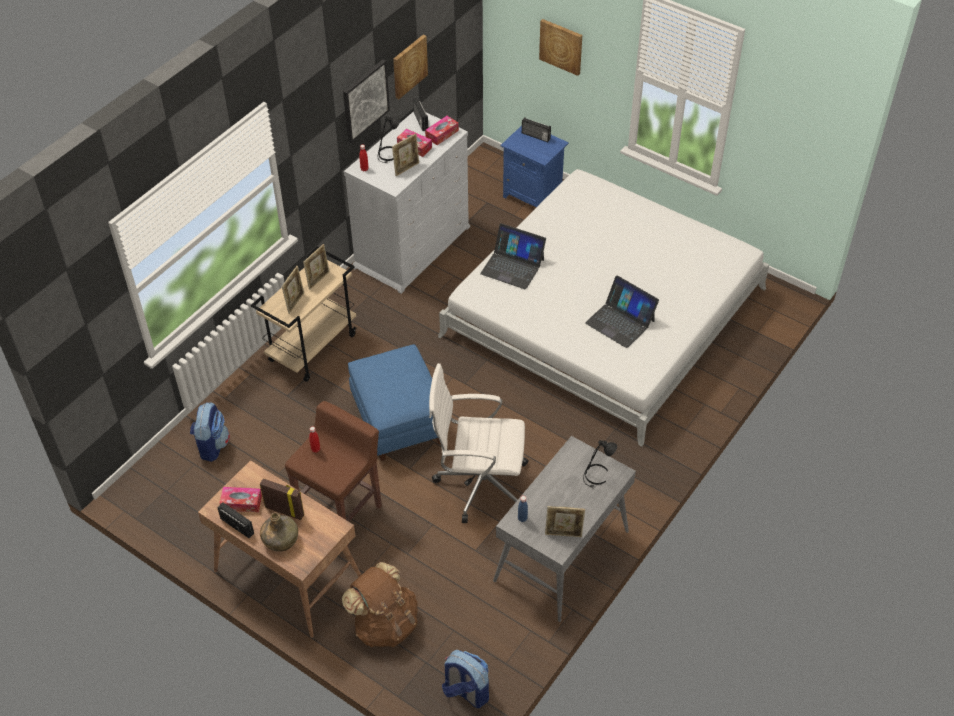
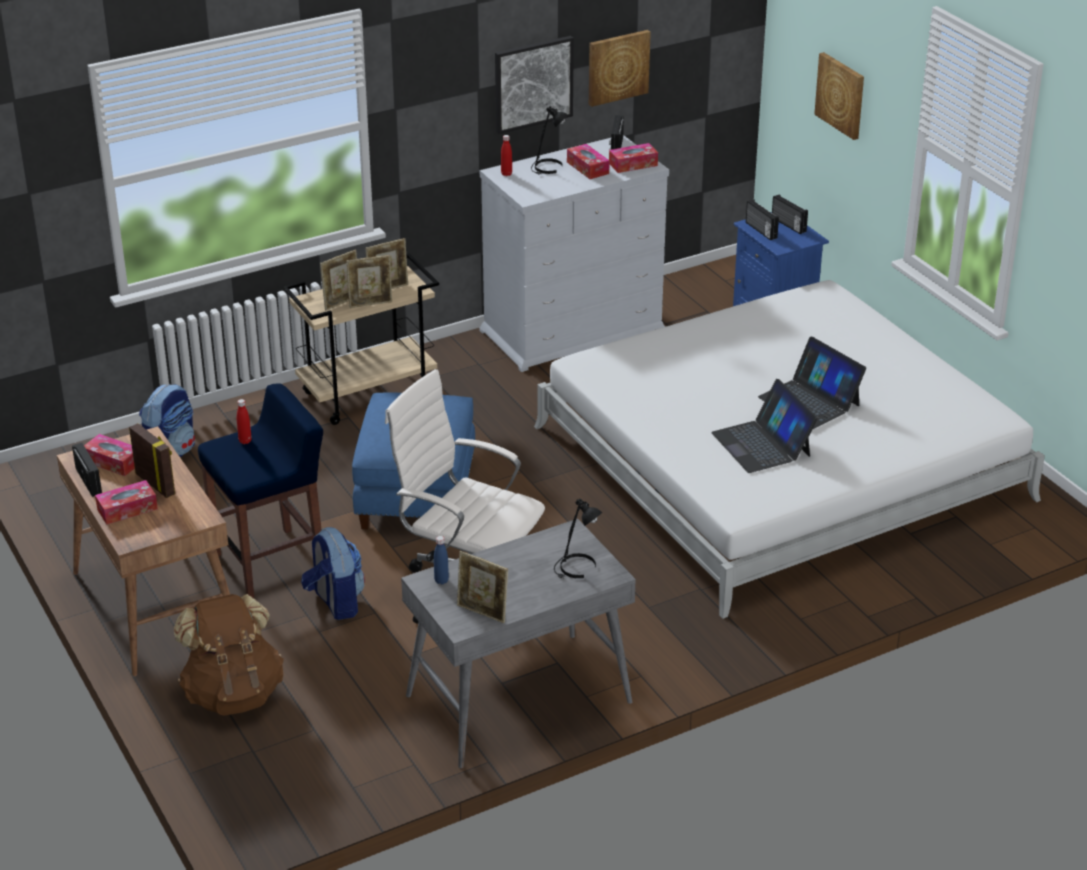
camera: 25 degrees right, 15 degrees down
green bottle [260,512,298,552] -> tissue box [95,480,158,525]
brown stool [285,401,382,546] -> blue stool [198,383,323,598]
picture frame [392,133,419,176] -> picture frame moved to [347,255,392,308]
backpack [442,650,489,708] -> backpack moved to [301,527,365,620]
laptop [480,223,546,289] -> laptop moved to [758,337,866,429]
none -> radio [746,200,779,240]

